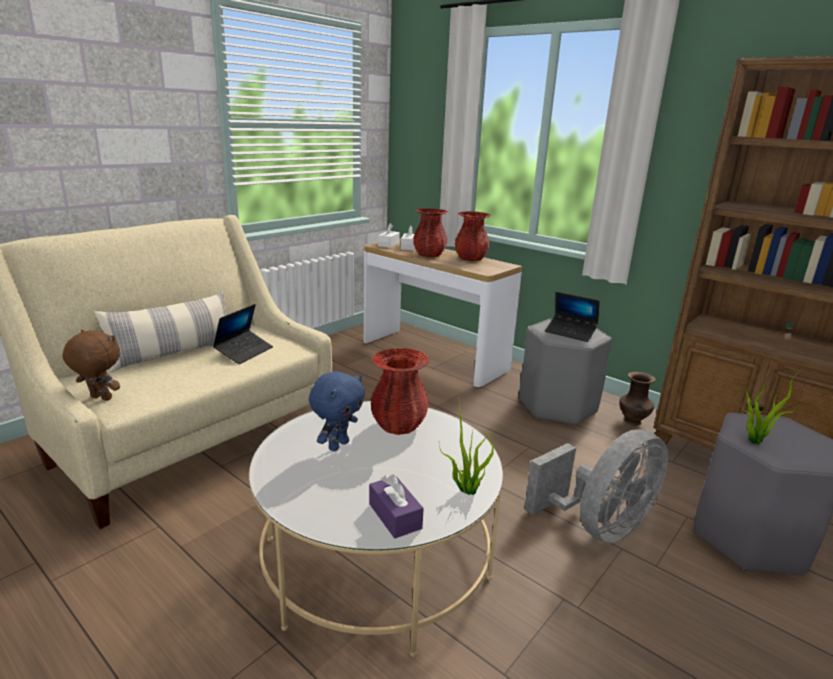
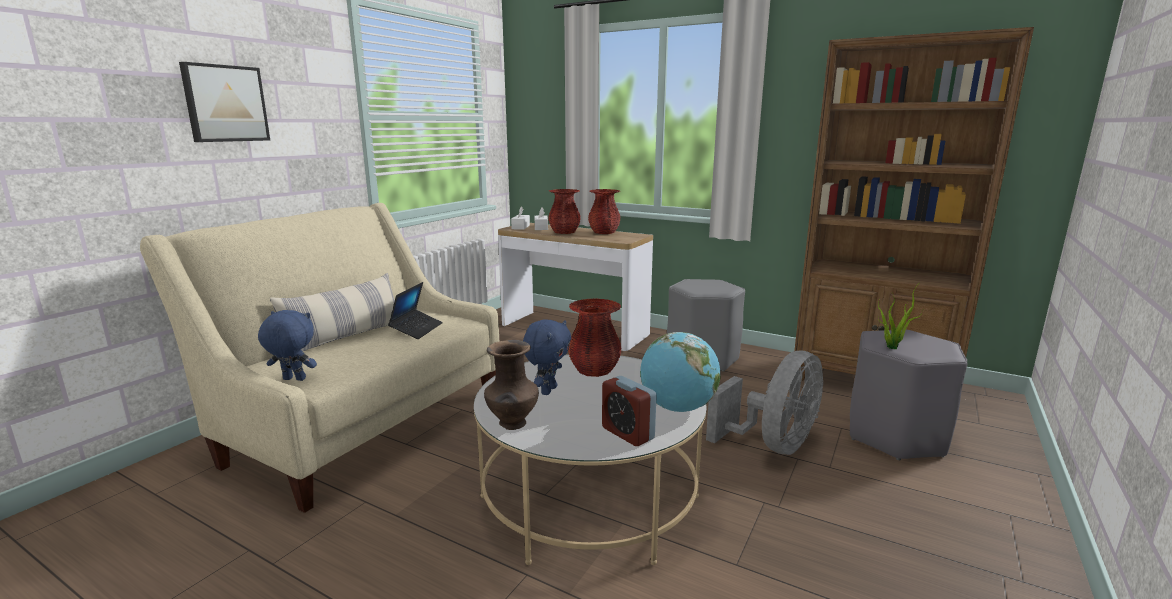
camera: 10 degrees left, 5 degrees down
brown plush toy [62,330,120,401] -> blue plush toy [258,310,317,381]
purple tissue box [369,474,424,538] -> alarm clock [602,376,657,446]
potted plant [439,403,494,495] -> globe [640,332,721,412]
laptop [545,292,600,342] -> none
brown vase [620,372,656,426] -> brown vase moved to [484,340,539,430]
none -> picture [179,62,270,142]

